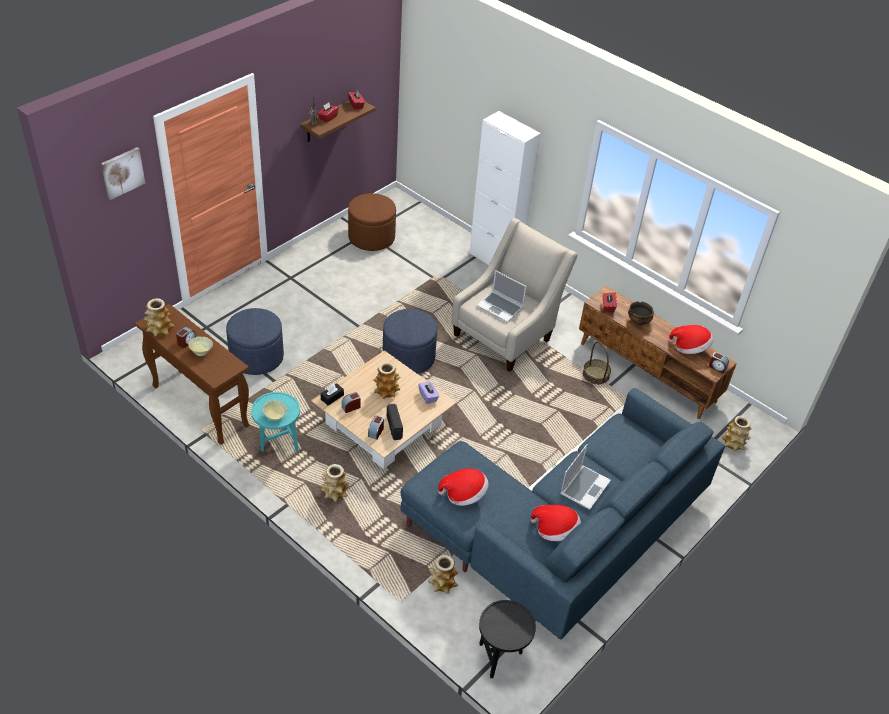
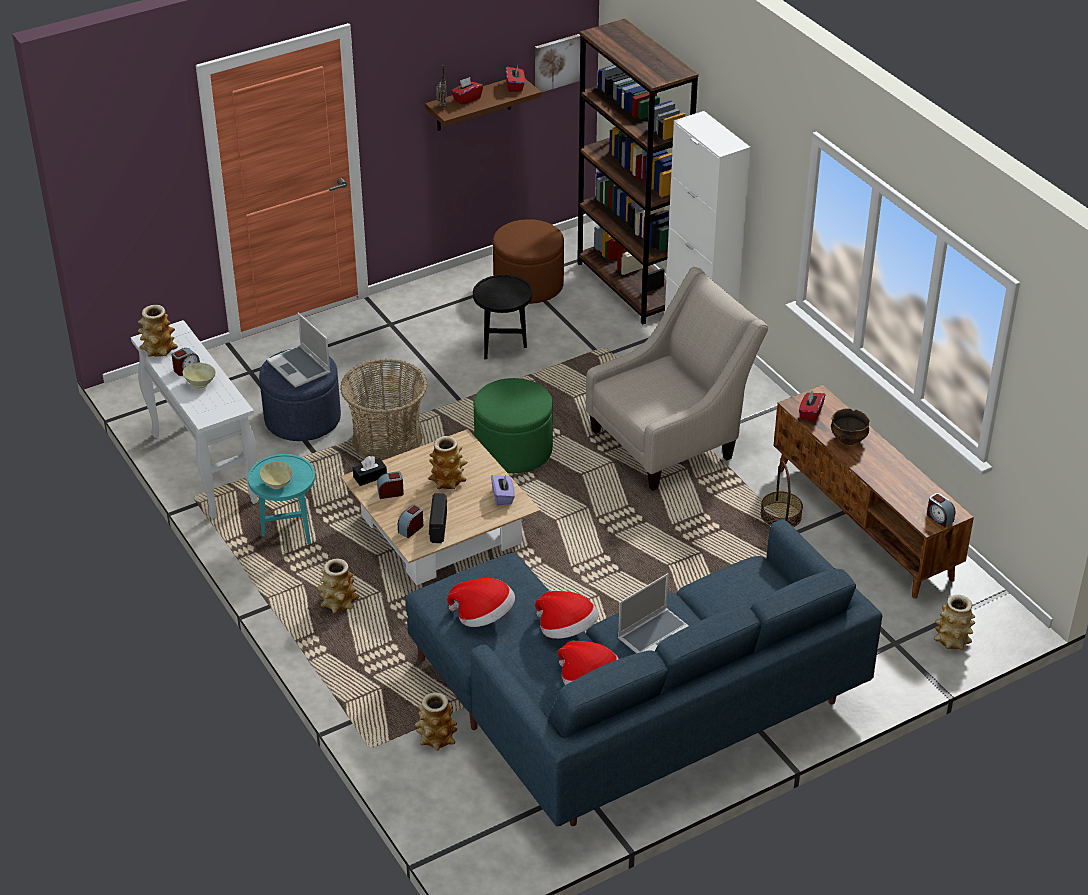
camera: 20 degrees right, 5 degrees down
picture [101,147,145,200] -> picture moved to [535,34,580,92]
brown console table [135,304,249,445] -> white console table [131,320,258,519]
blue ottoman [382,309,437,374] -> green ottoman [474,378,553,473]
laptop [477,270,526,323] -> laptop moved to [267,313,330,388]
black side table [479,600,536,678] -> black side table moved to [473,275,532,359]
hat [669,325,713,354] -> hat moved to [535,591,599,639]
none -> basket [340,359,428,461]
none -> brown bookcase [577,18,699,325]

